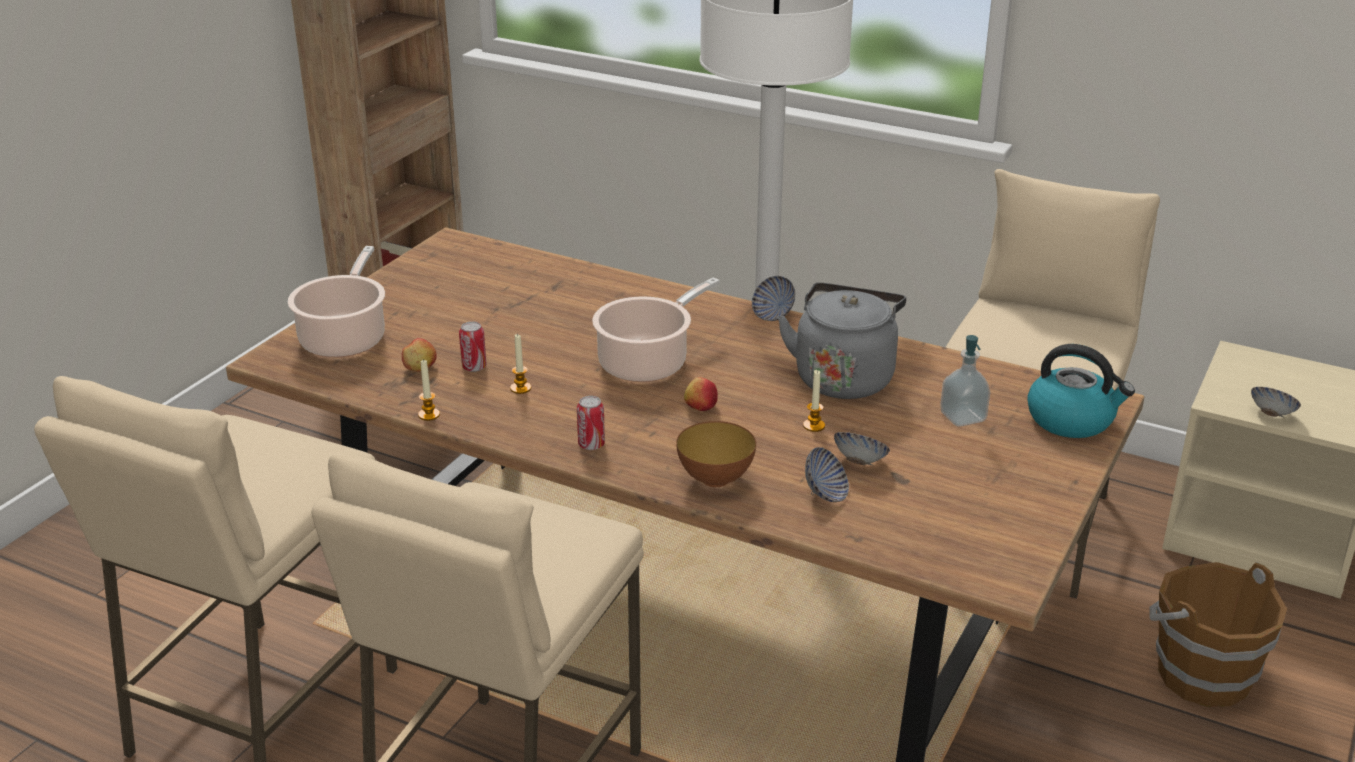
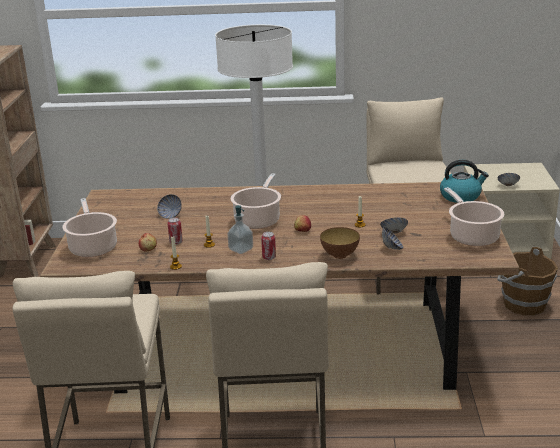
camera: 25 degrees left, 5 degrees down
bowl [752,276,795,321] -> bowl moved to [157,194,182,219]
grey kettle [777,283,906,399] -> none
soap dispenser [940,335,990,427] -> soap dispenser moved to [227,205,253,254]
none -> cooking pot [444,187,504,246]

